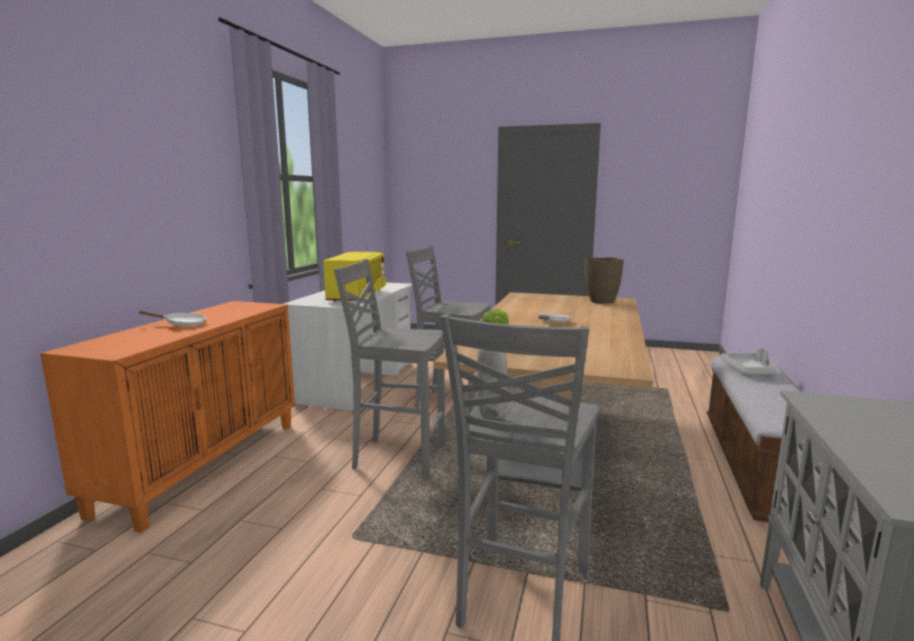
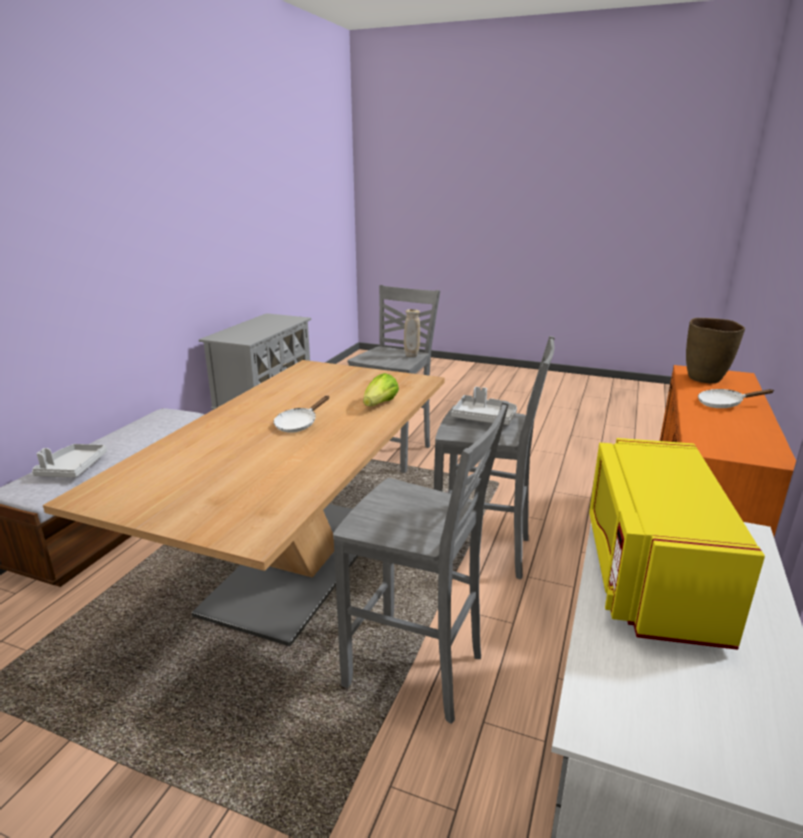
camera: 175 degrees left, 10 degrees up
brown vase [585,257,624,304] -> brown vase moved to [686,318,745,383]
none -> grey tray [451,387,517,425]

